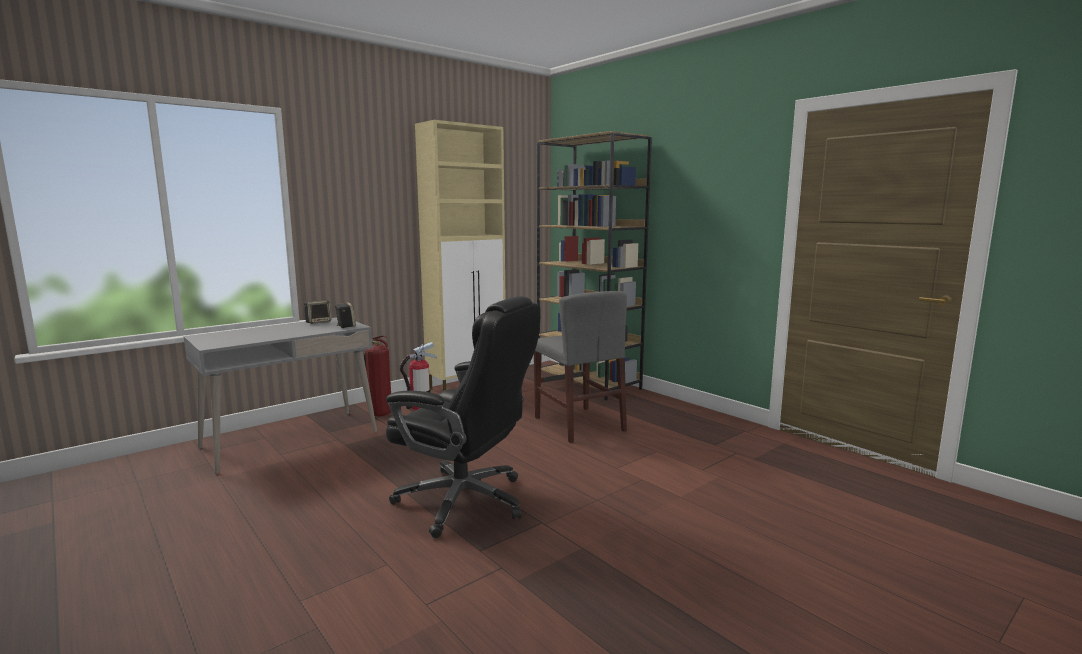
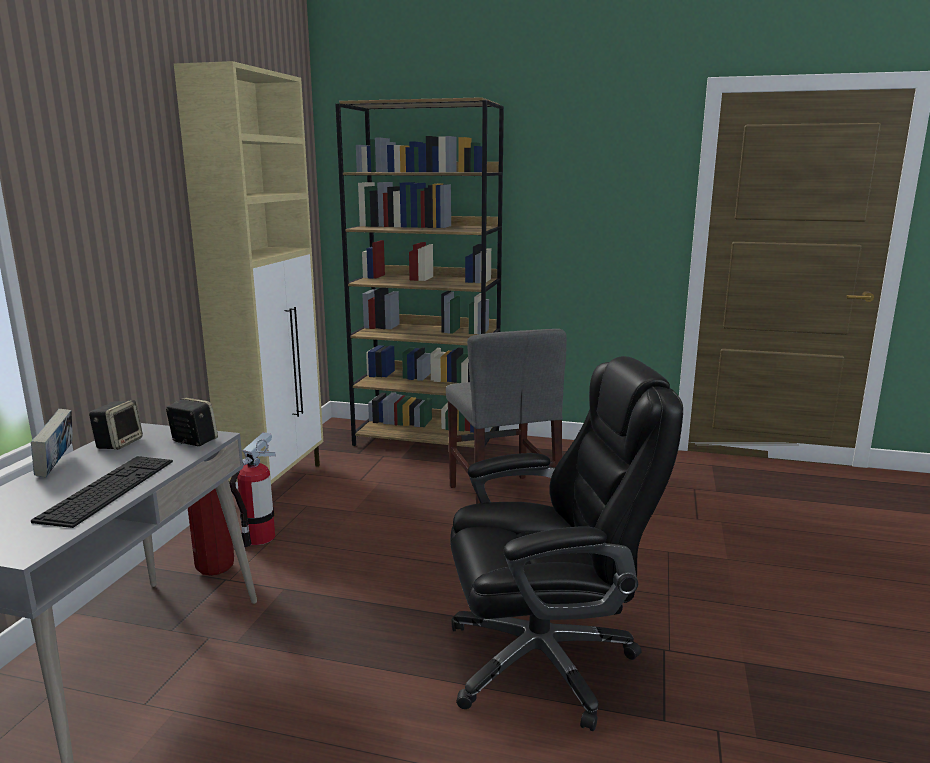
camera: 35 degrees left, 5 degrees up
grey chair [534,291,627,443] -> grey chair turned 45 degrees clockwise [446,329,567,504]
none -> book [31,409,73,477]
none -> keyboard [31,456,173,528]

